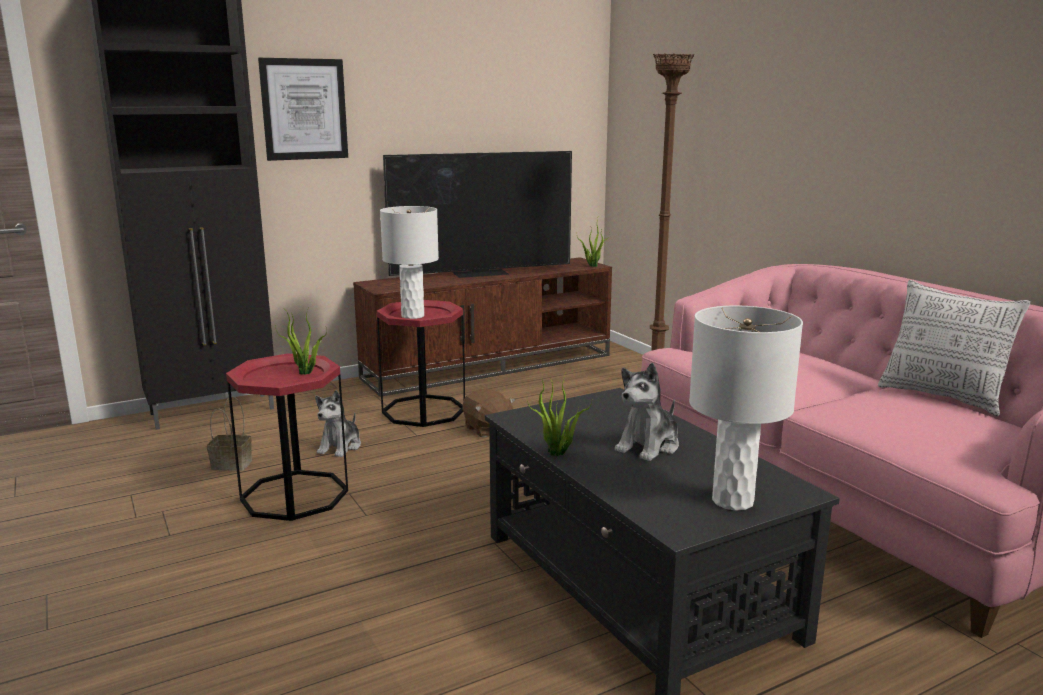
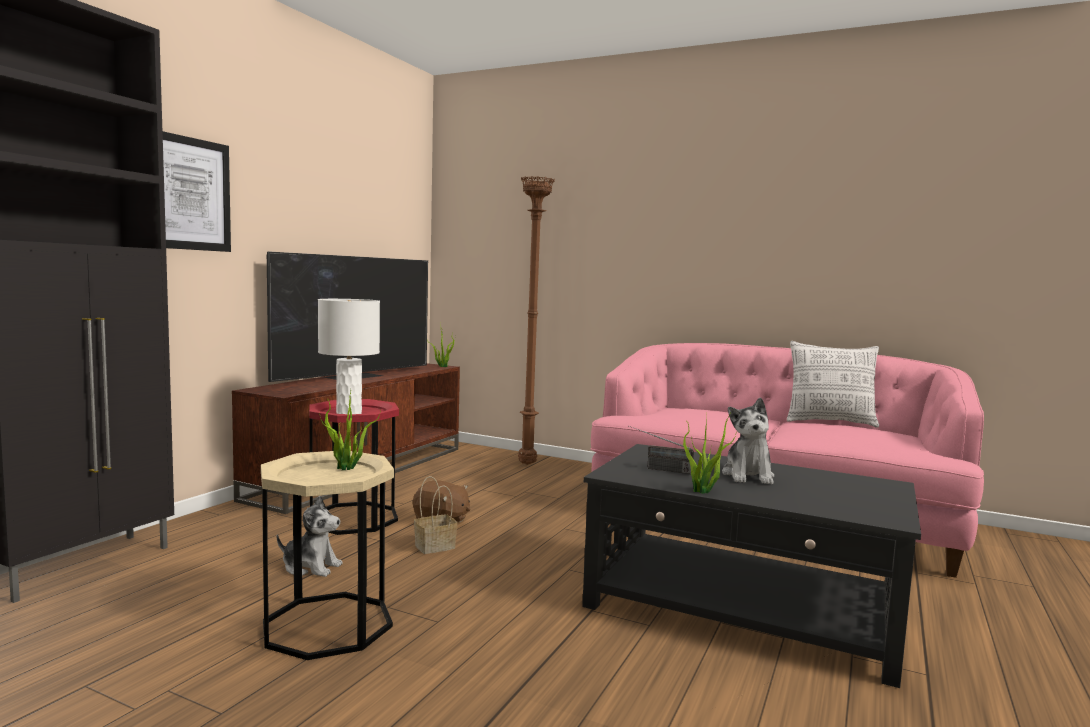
camera: 35 degrees left, 10 degrees down
basket [207,396,252,471] -> basket moved to [414,476,457,554]
red side table [226,354,348,521] -> beige side table [261,451,394,660]
plush toy [315,390,361,457] -> plush toy turned 60 degrees counterclockwise [277,496,343,577]
white table lamp [689,306,803,511] -> none
none -> radio [628,426,694,474]

